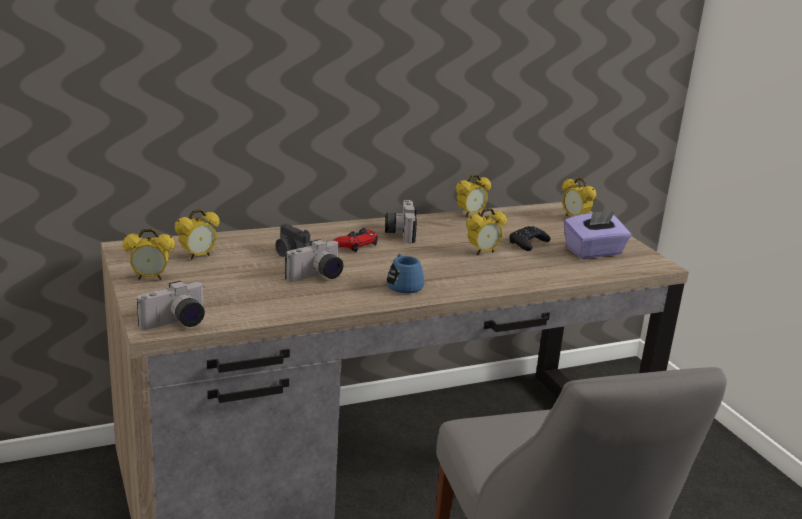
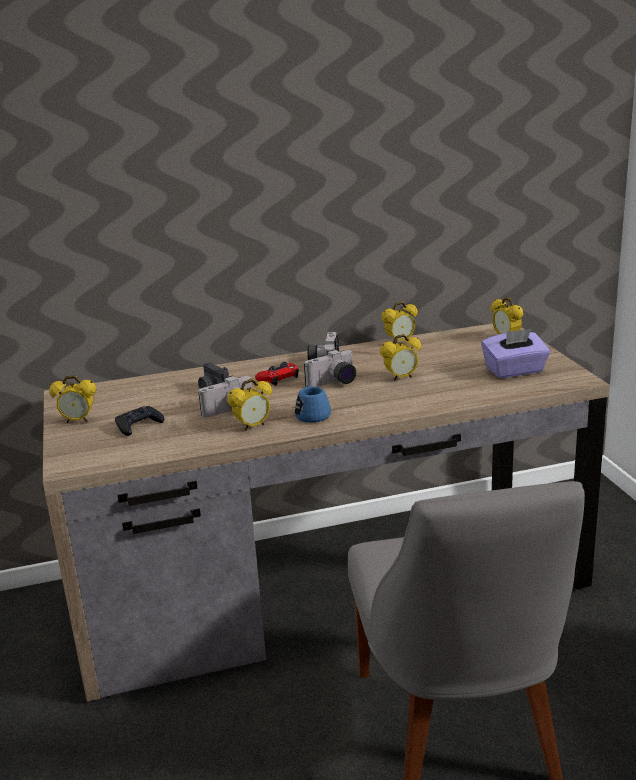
camera: 10 degrees right, 0 degrees up
camera [137,281,205,330] -> camera moved to [304,349,356,387]
alarm clock [175,209,220,260] -> alarm clock moved to [227,379,272,431]
black game controller [510,226,551,251] -> black game controller moved to [115,406,165,436]

